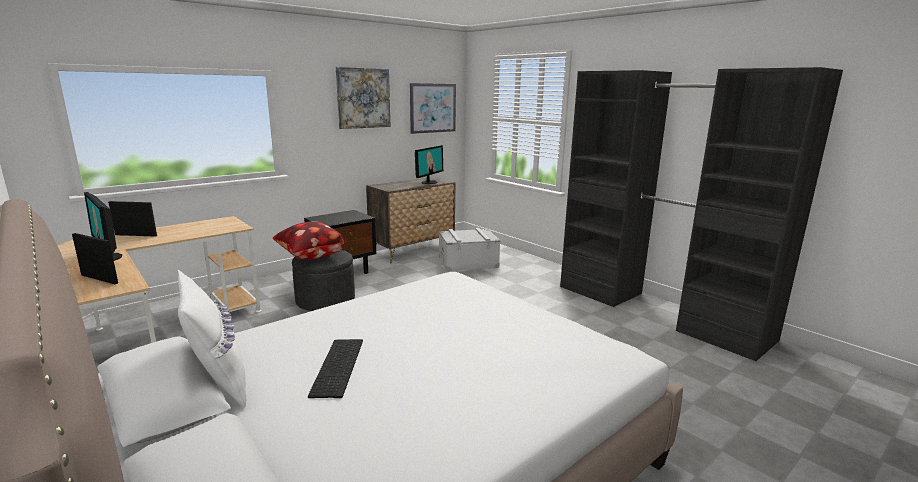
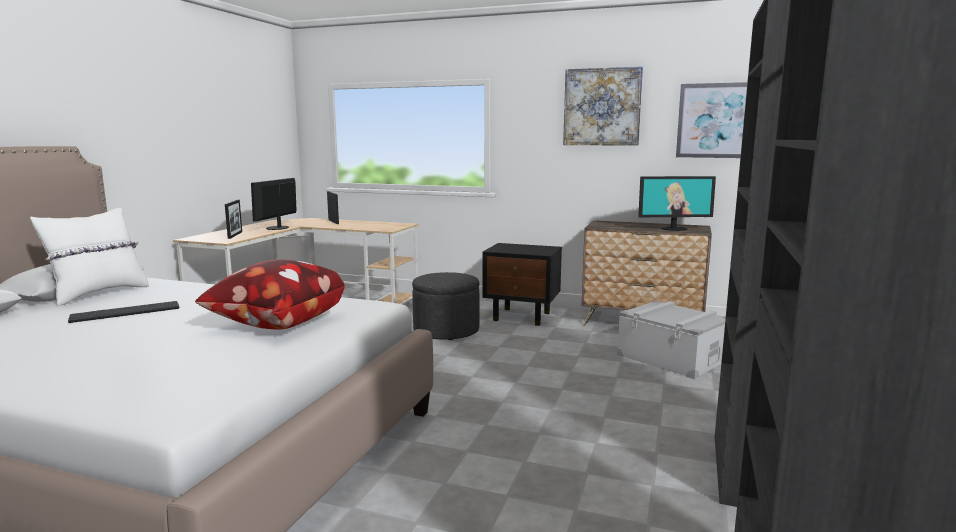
camera: 60 degrees right, 5 degrees down
pillow [273,221,344,260] -> pillow moved to [195,260,345,329]

